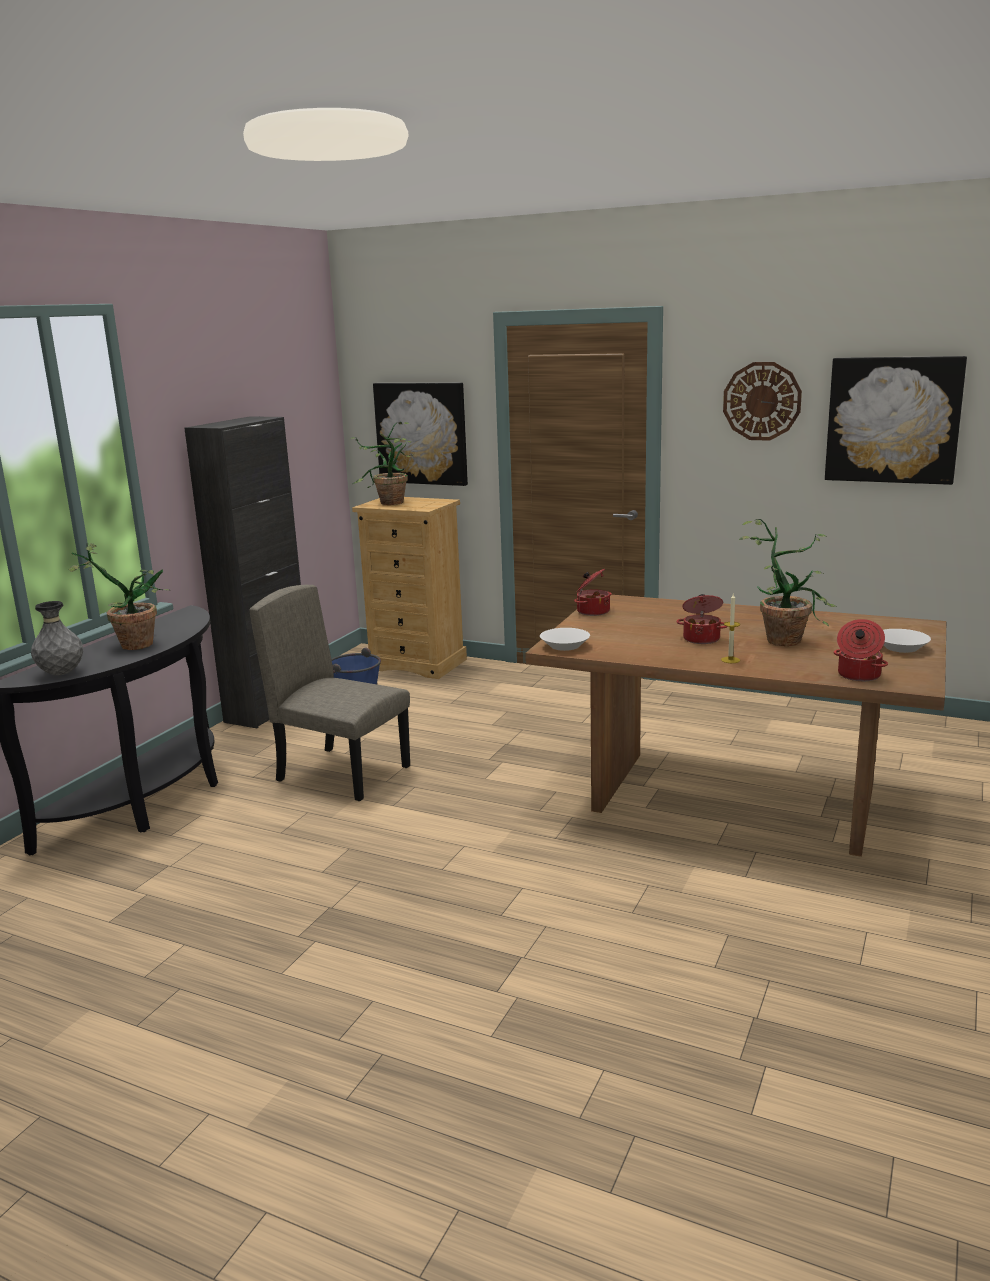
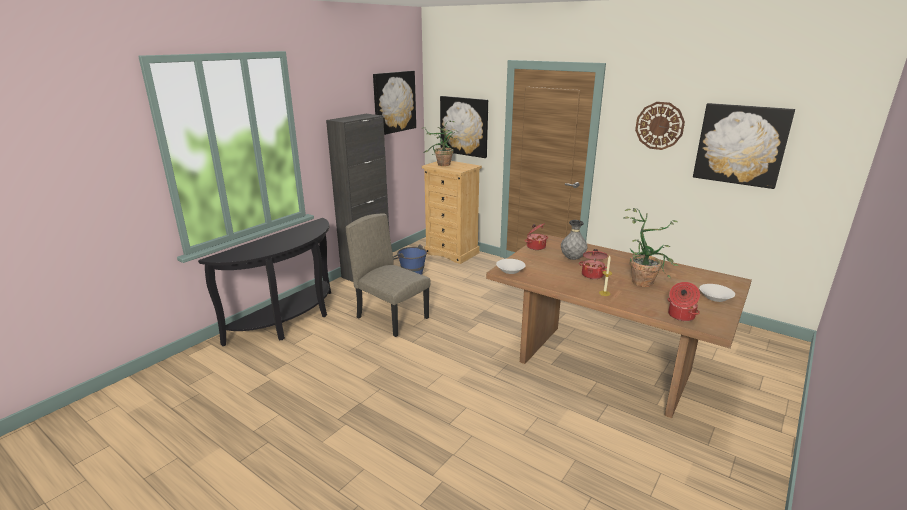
camera: 10 degrees right, 5 degrees up
grey vase [31,601,83,675] -> grey vase moved to [561,220,587,260]
potted plant [69,543,171,650] -> none
none -> picture [373,71,416,135]

